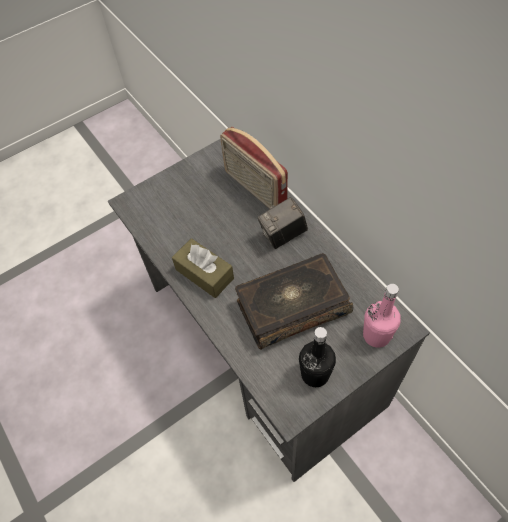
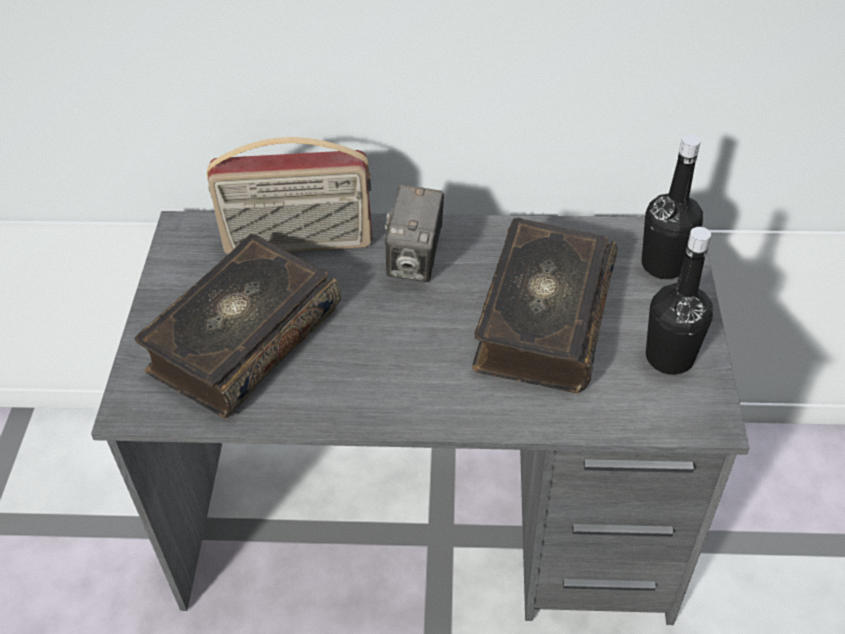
camera: 55 degrees left, 10 degrees down
brown tissue box [172,238,234,298] -> none
pink bottle [363,284,401,348] -> black bottle [642,134,703,279]
none -> book [135,234,341,418]

